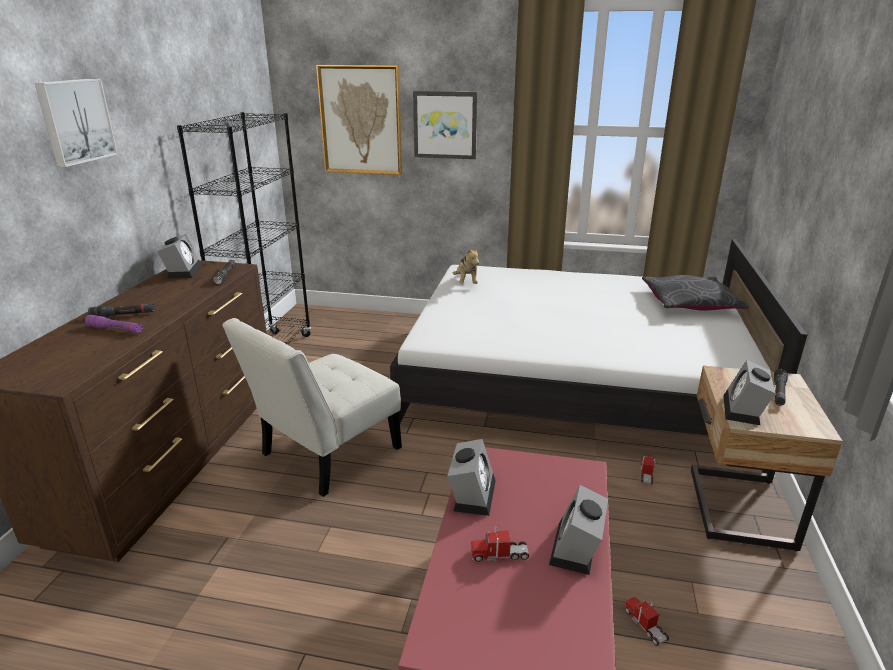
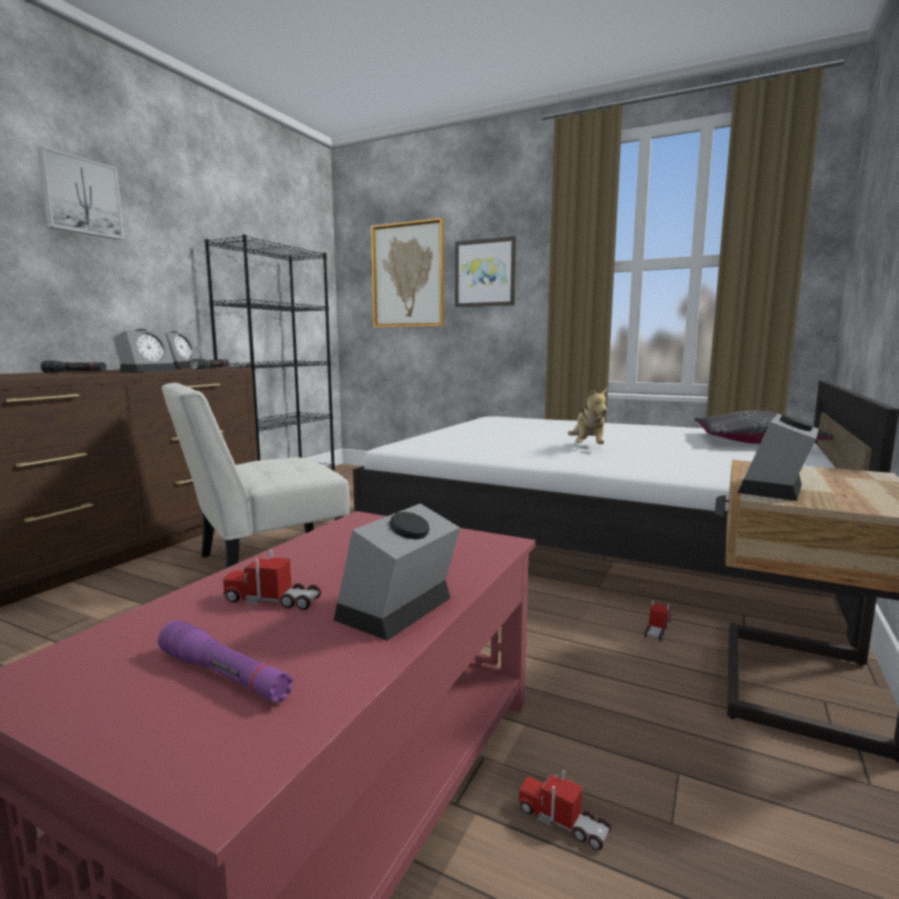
camera: 15 degrees right, 15 degrees down
purple flashlight [85,315,143,333] -> purple flashlight moved to [158,620,293,703]
alarm clock [447,439,496,516] -> alarm clock moved to [113,329,176,372]
plush toy [453,246,479,284] -> plush toy moved to [568,388,607,444]
toy truck [624,597,669,646] -> toy truck turned 45 degrees counterclockwise [518,770,611,850]
black flashlight [774,369,788,406] -> none

